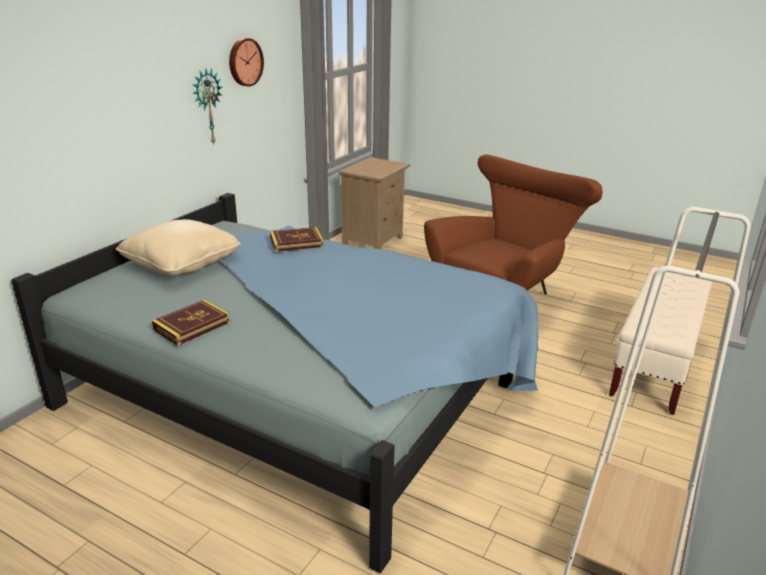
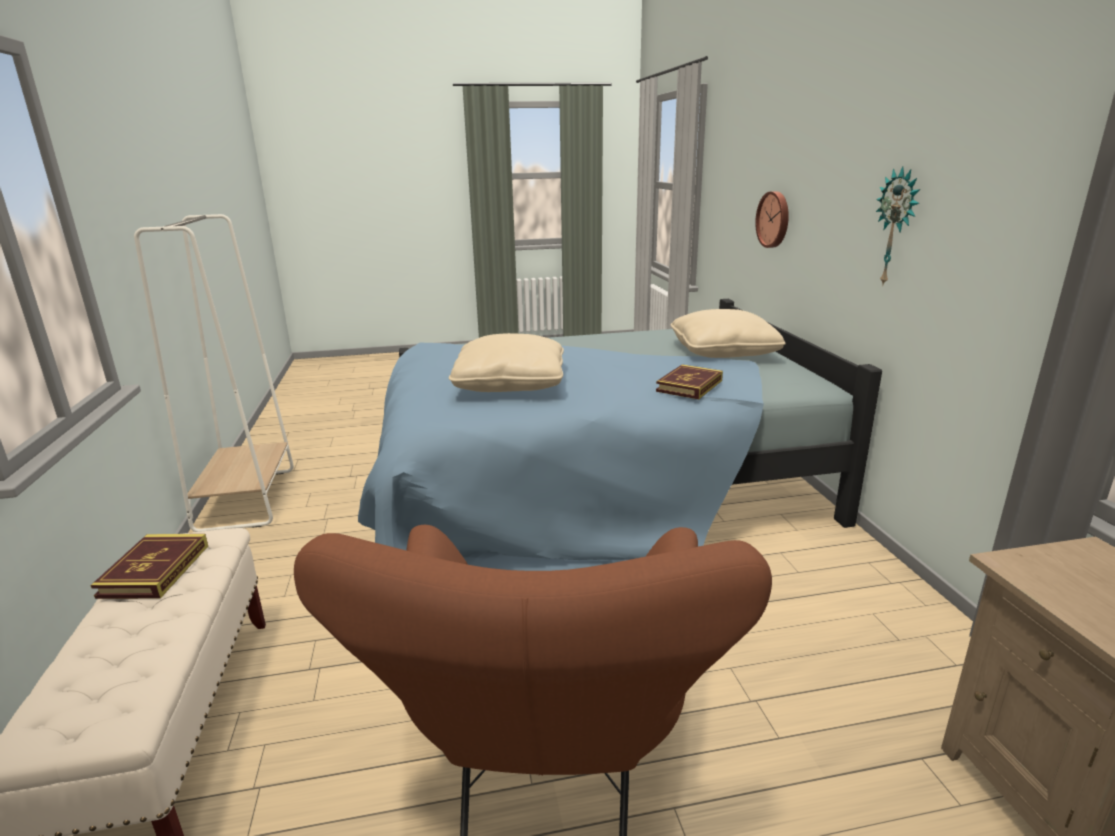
camera: 140 degrees right, 5 degrees down
book [152,300,230,346] -> book moved to [90,534,208,599]
wall clock [229,38,264,86] -> wall clock moved to [755,191,789,248]
none -> beige pillow [449,333,564,392]

